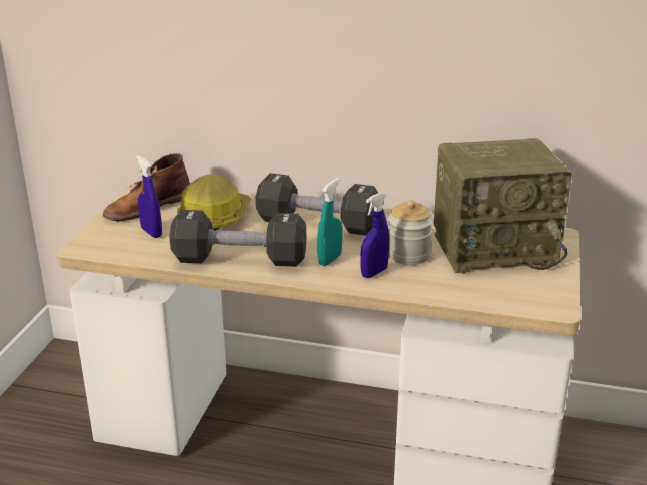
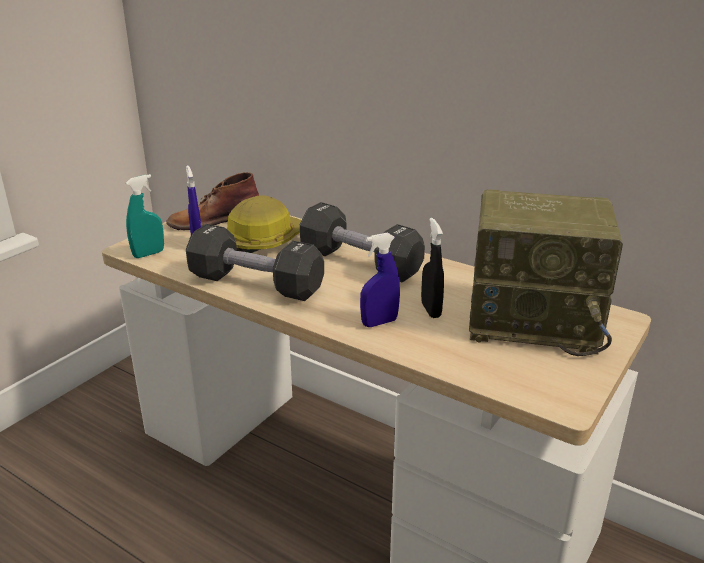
camera: 20 degrees right, 0 degrees up
turquoise spray bottle [317,178,343,266] -> turquoise spray bottle moved to [126,174,164,258]
jar [388,200,433,265] -> black spray bottle [421,218,444,318]

